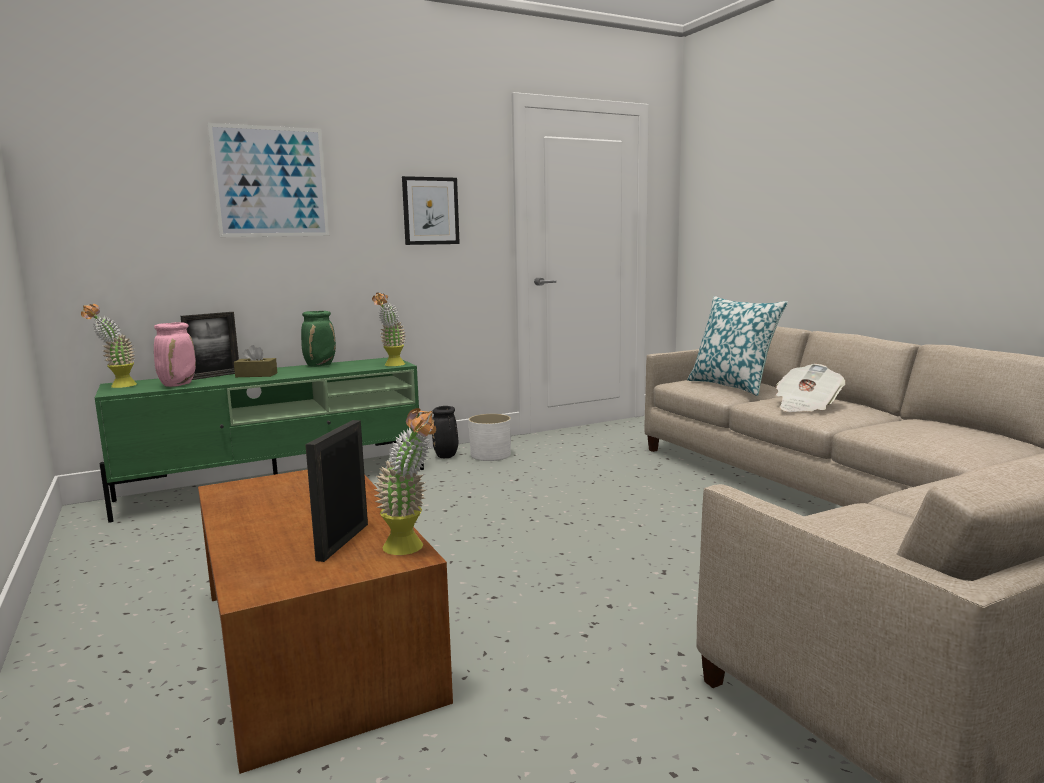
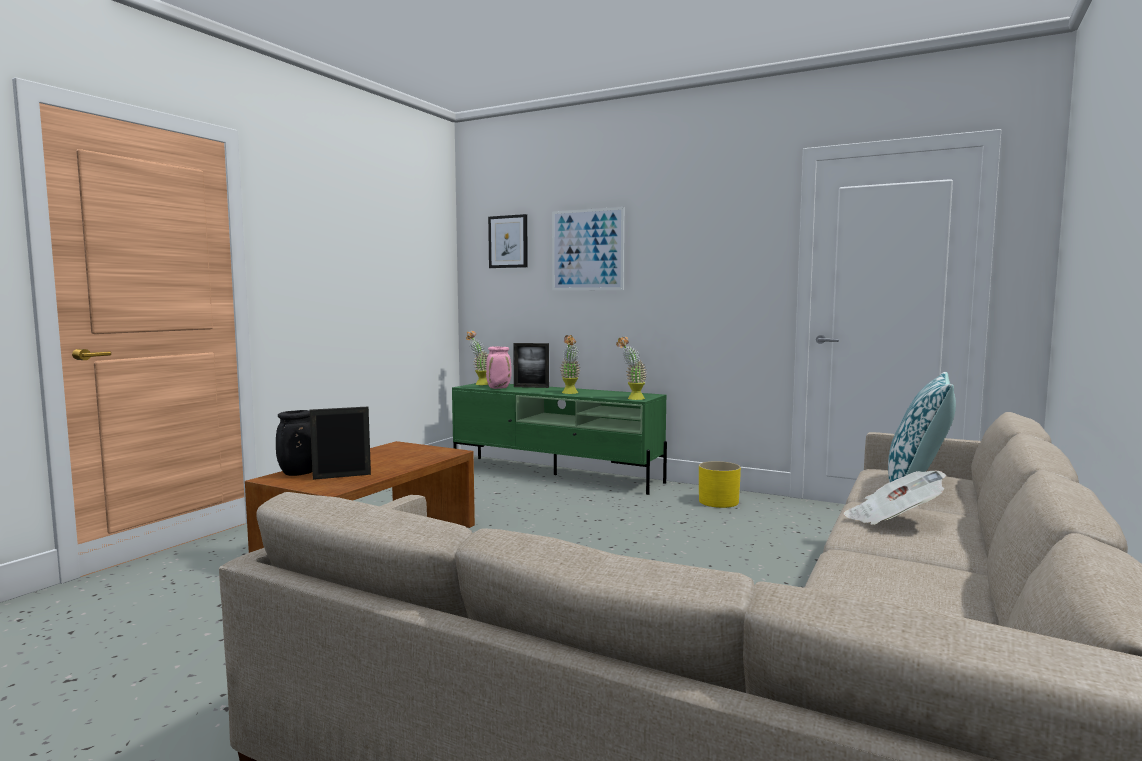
camera: 55 degrees right, 5 degrees down
brown tissue box [234,345,277,377] -> none
green vase [301,311,336,367] -> none
potted plant [374,408,436,555] -> potted plant moved to [560,335,580,394]
picture [402,176,460,245] -> picture moved to [488,214,528,268]
black vase [432,406,458,458] -> black vase moved to [276,410,312,476]
white planter [469,414,511,461] -> yellow planter [699,461,741,508]

